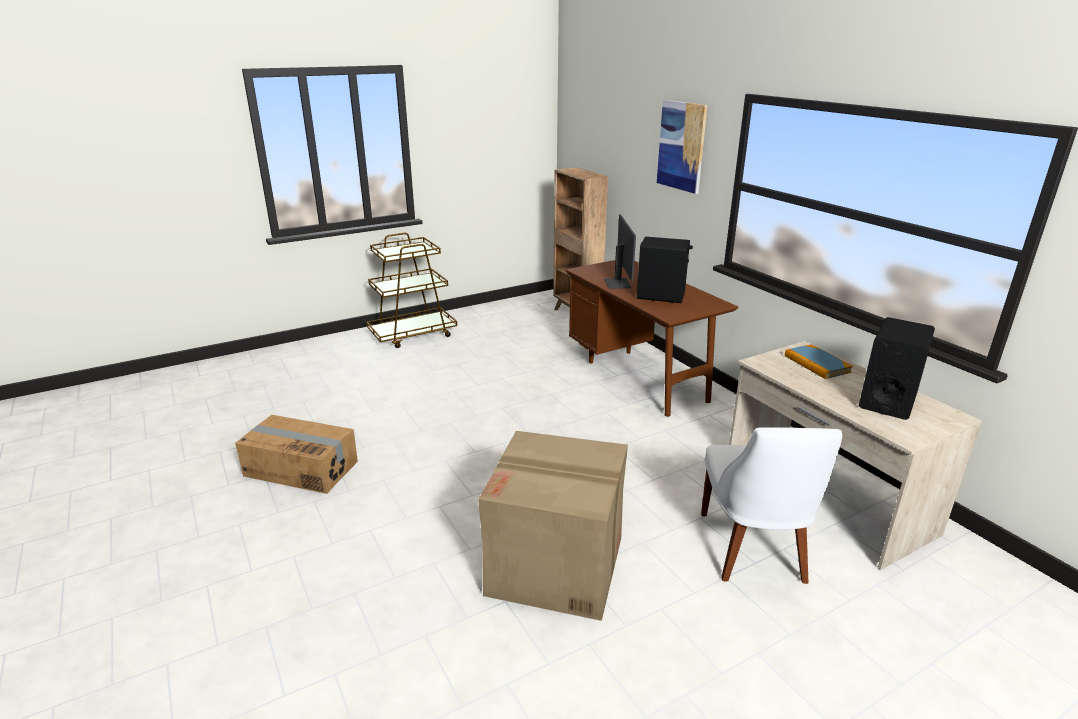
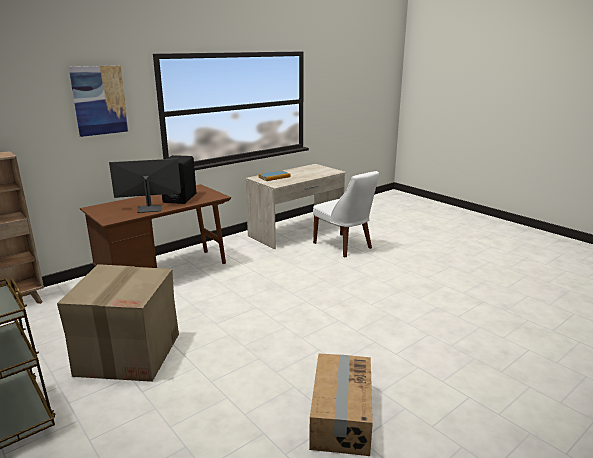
camera: 100 degrees left, 5 degrees down
cardboard box [478,431,628,621] -> cardboard box moved to [57,264,179,382]
white chair [701,427,842,584] -> white chair turned 60 degrees clockwise [313,171,379,257]
black speaker [859,317,935,420] -> none

